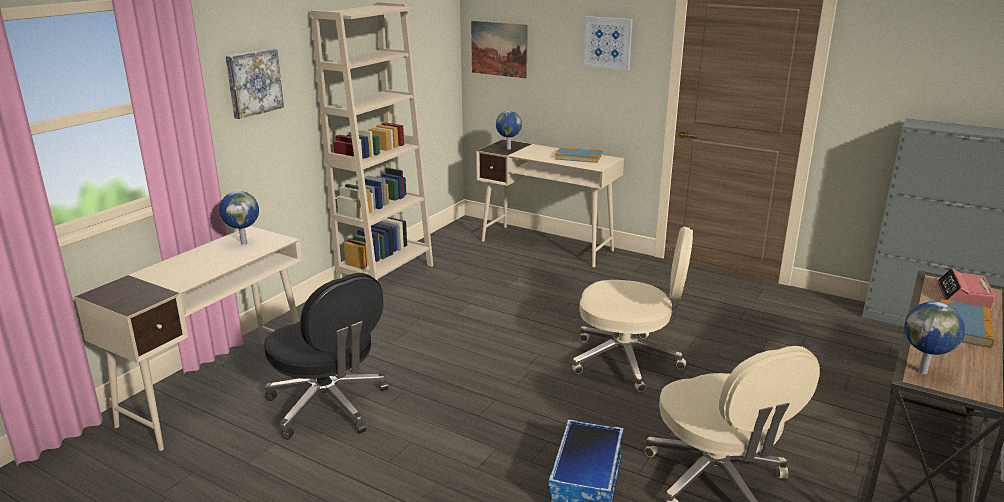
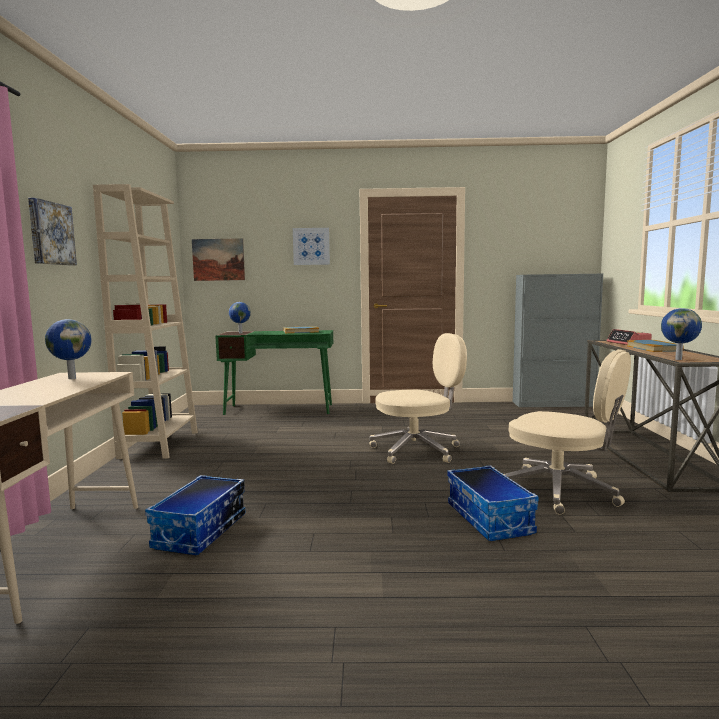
camera: 30 degrees left, 15 degrees down
black office chair [264,273,388,440] -> storage box [145,475,245,555]
beige desk [476,139,624,267] -> green desk [215,330,333,415]

